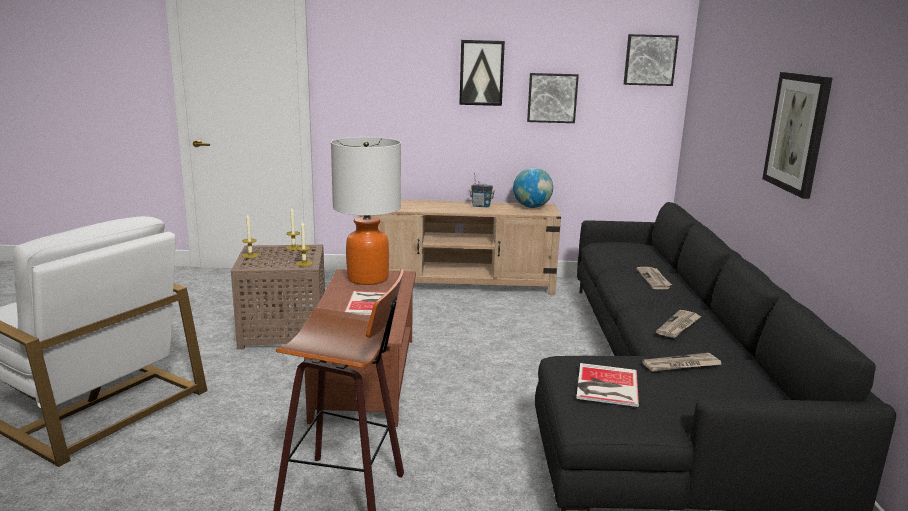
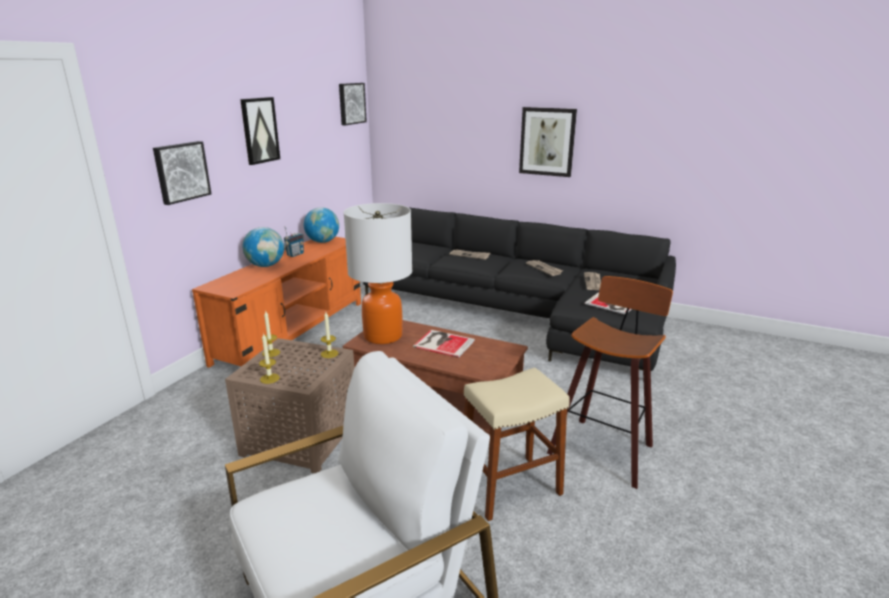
camera: 65 degrees left, 5 degrees up
beige tv stand [358,200,561,295] -> orange tv stand [192,237,361,368]
picture [527,73,579,123] -> picture moved to [153,141,211,205]
none -> globe [242,227,284,267]
none -> beige stool [464,367,570,521]

